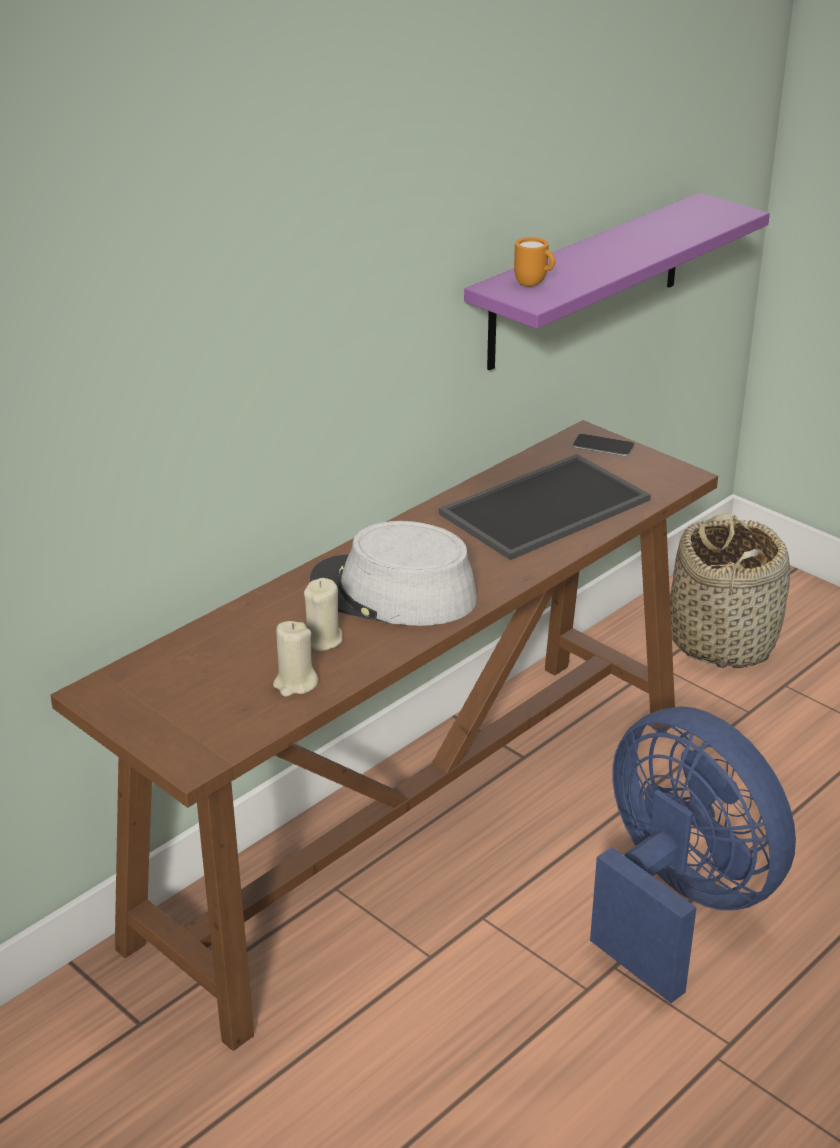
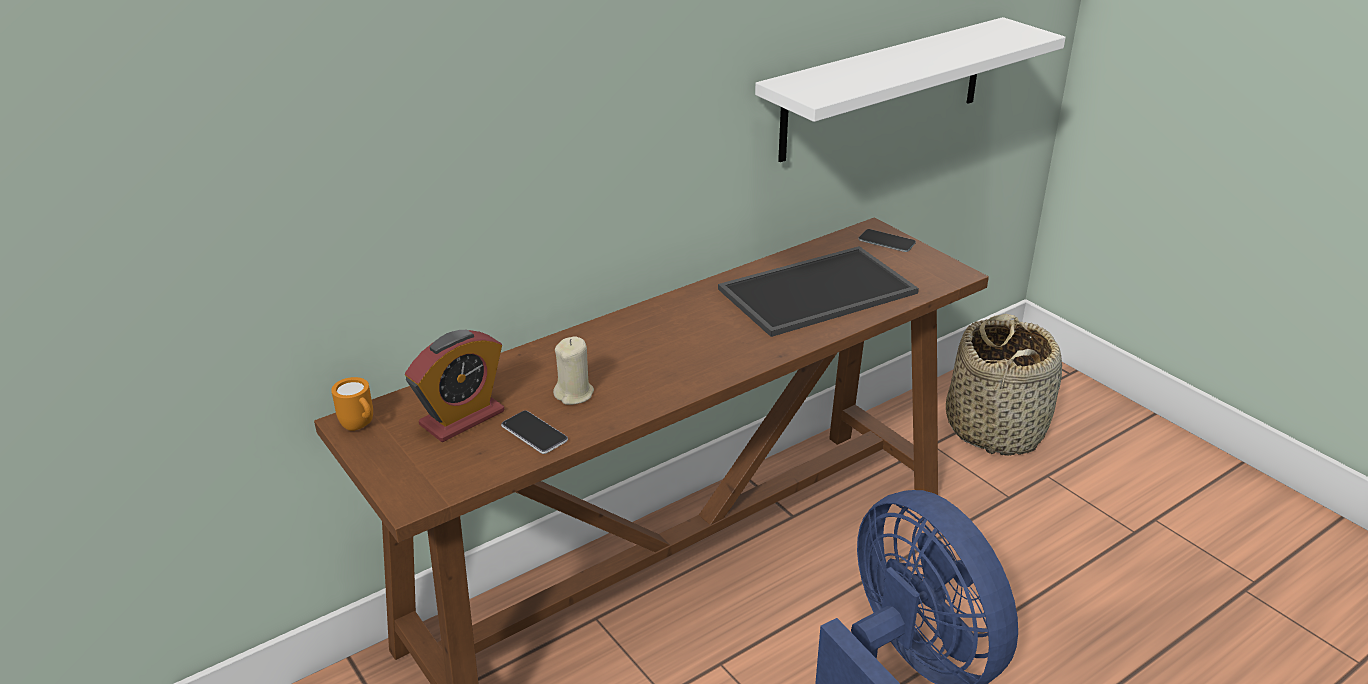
camera: 10 degrees right, 0 degrees up
beige candle [273,621,318,697] -> phone [501,410,568,454]
grey hat [310,521,477,626] -> none
purple shelf [464,193,770,370] -> white shelf [755,17,1066,162]
orange mug [514,237,555,287] -> orange mug moved to [331,377,373,431]
none -> alarm clock [405,330,504,442]

